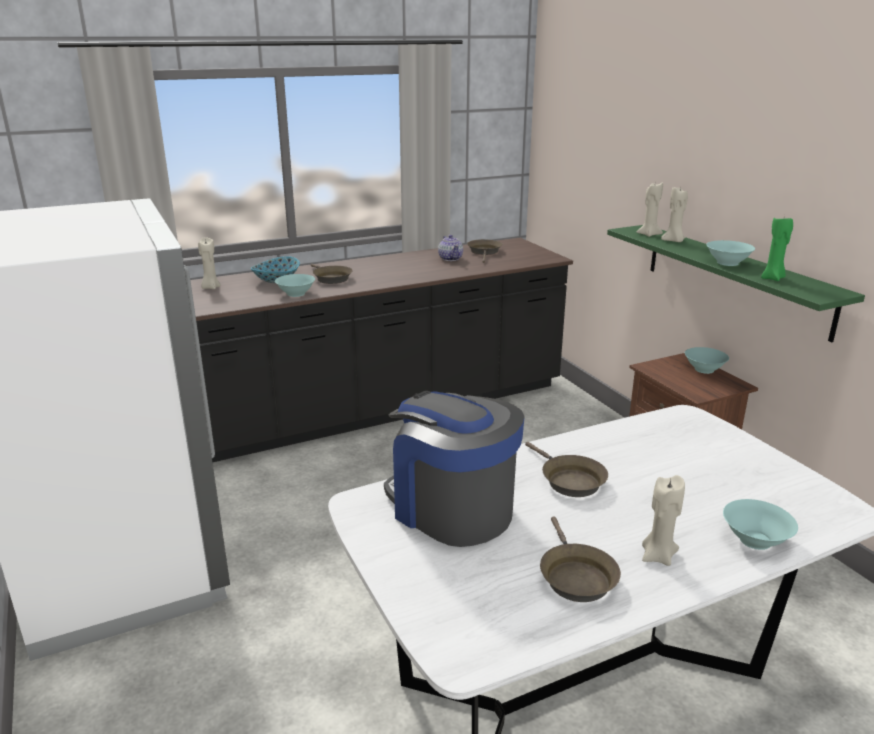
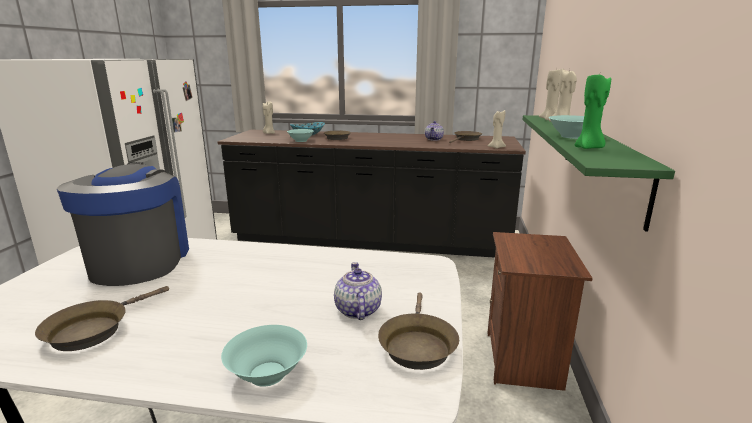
camera: 35 degrees right, 5 degrees down
brown frying pan [525,442,608,497] -> brown frying pan moved to [378,292,459,370]
beige candle [642,475,685,566] -> beige candle moved to [487,110,506,149]
turquoise bowl [685,347,729,374] -> none
none -> teapot [334,262,382,320]

